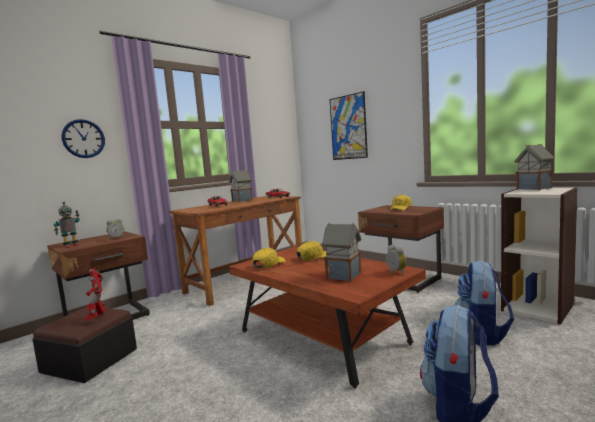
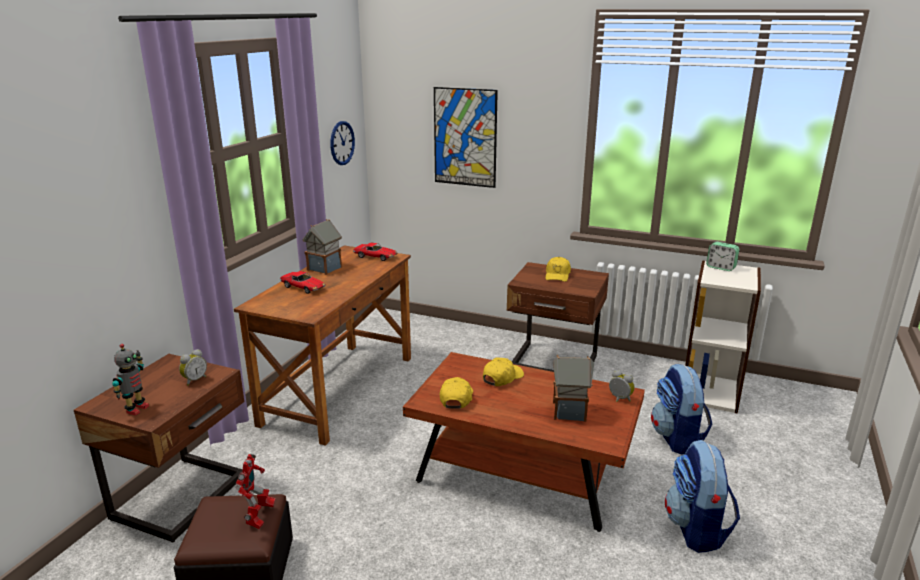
camera: 25 degrees left, 15 degrees up
wall clock [62,119,105,158] -> wall clock moved to [330,121,355,165]
toy robot [84,268,105,321] -> toy robot turned 135 degrees counterclockwise [235,454,275,529]
toy house [514,144,555,190] -> alarm clock [706,242,739,271]

